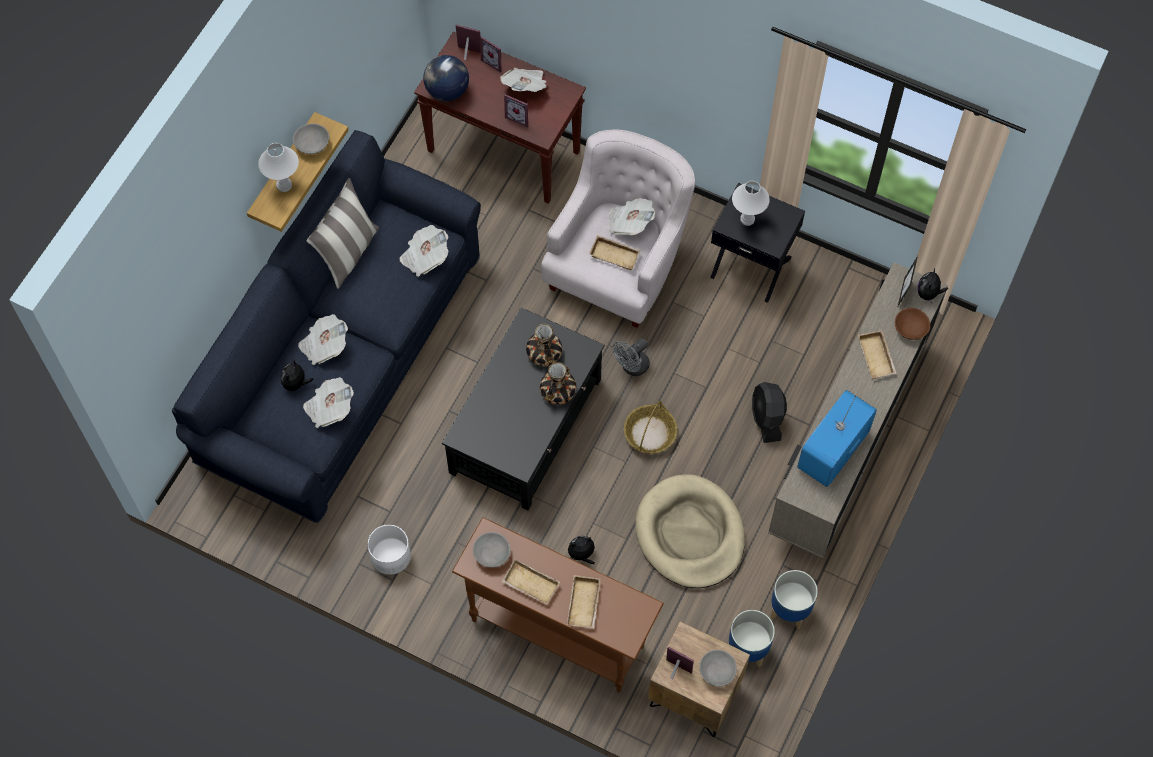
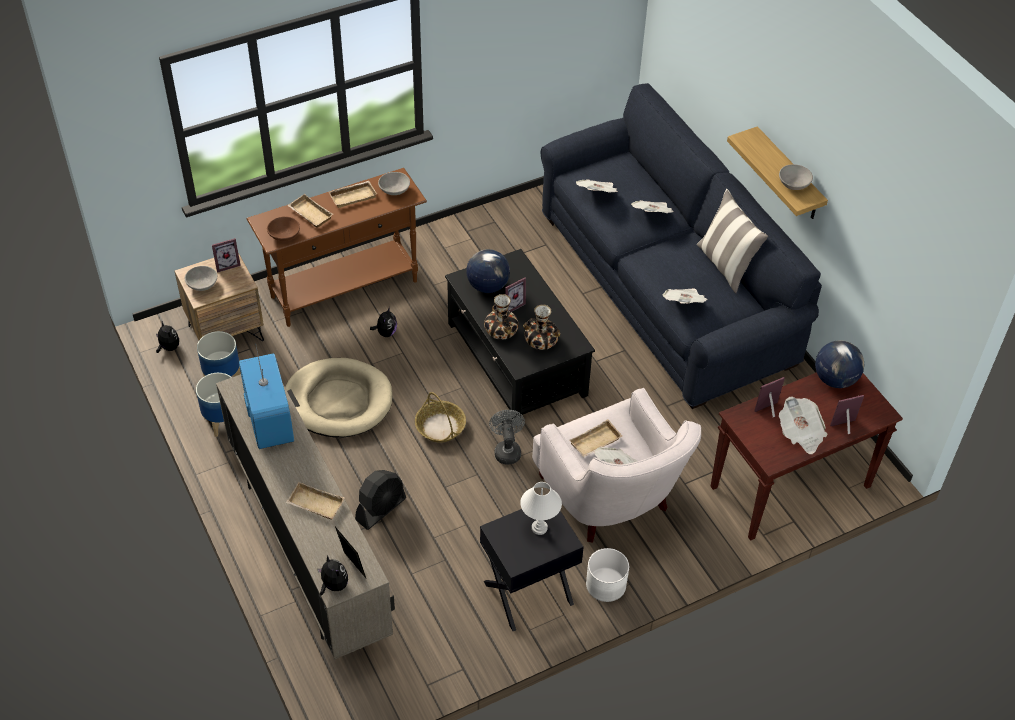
camera: 125 degrees right, 15 degrees down
white table lamp [258,143,299,192] -> none
plush toy [281,359,314,395] -> plush toy moved to [156,321,179,353]
white planter [367,524,411,575] -> white planter moved to [586,548,629,602]
picture frame [456,24,481,60] -> picture frame moved to [505,277,526,312]
black fan [752,382,787,443] -> black fan turned 105 degrees clockwise [355,470,406,530]
brown bowl [895,308,930,340] -> brown bowl moved to [267,217,300,241]
none -> globe [466,249,510,293]

